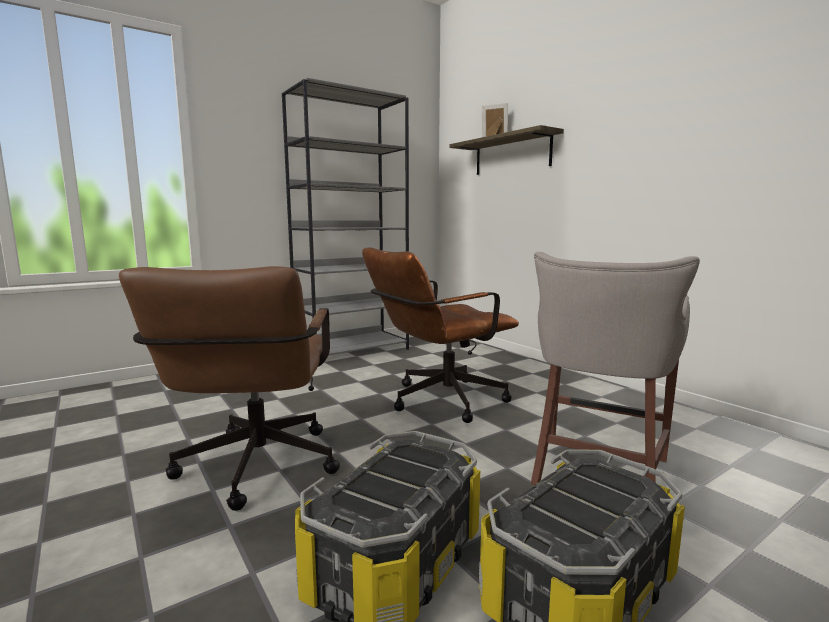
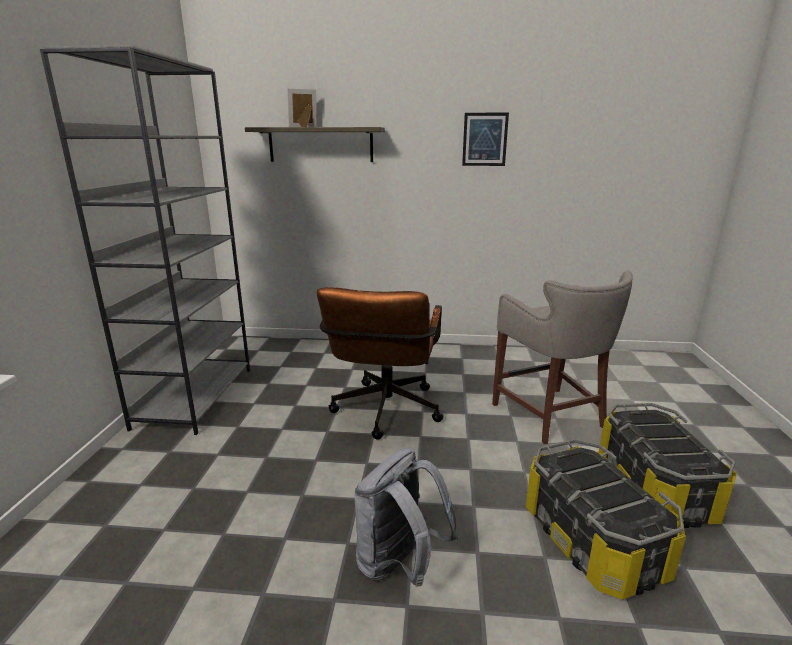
camera: 50 degrees left, 10 degrees up
brown office chair [119,266,340,511] -> grey backpack [354,448,458,587]
none -> picture [462,113,509,166]

